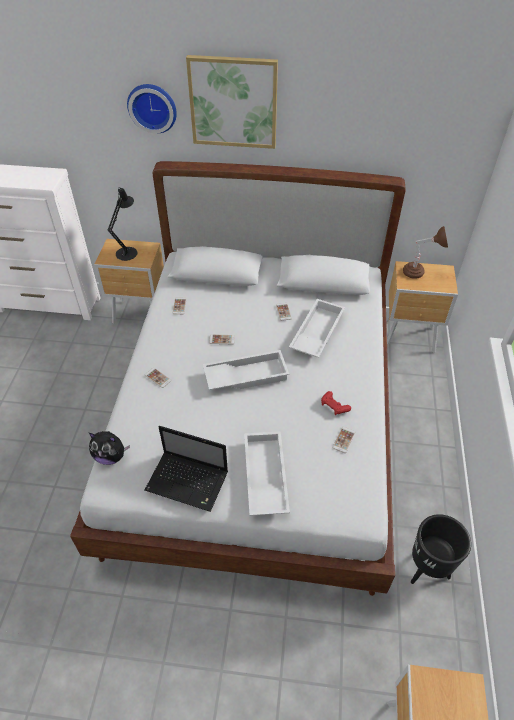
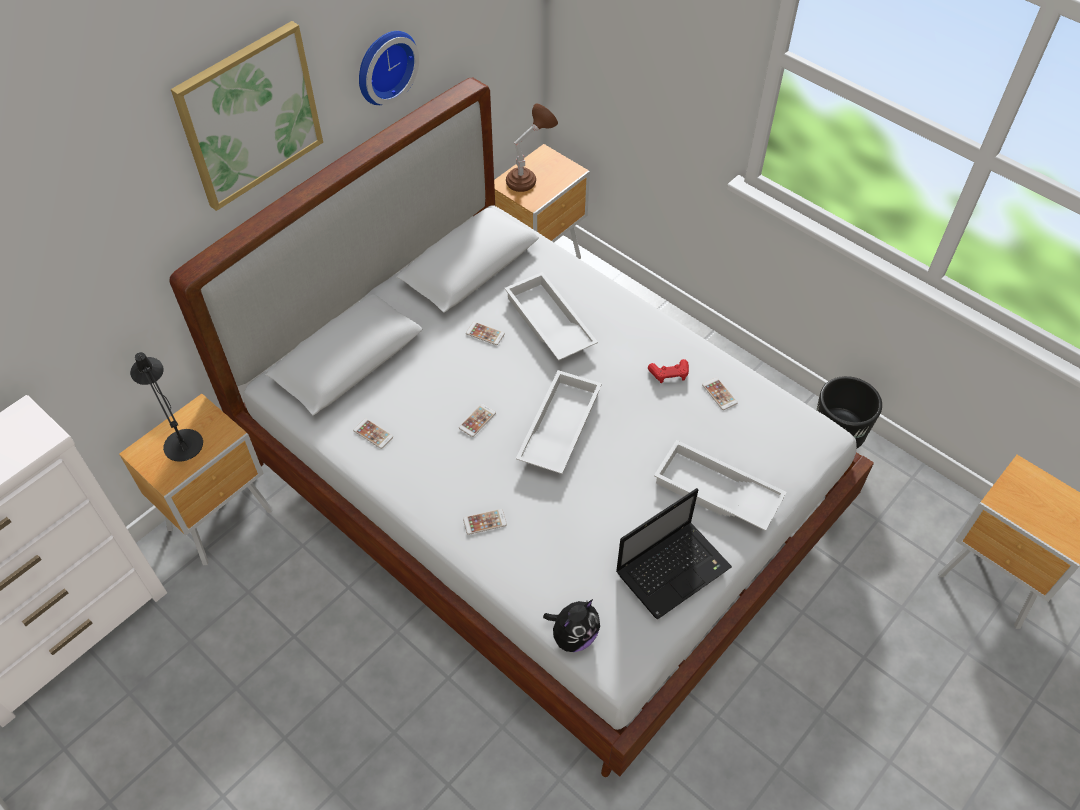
camera: 55 degrees left, 5 degrees up
wall clock [127,84,177,134] -> wall clock moved to [359,31,419,105]

